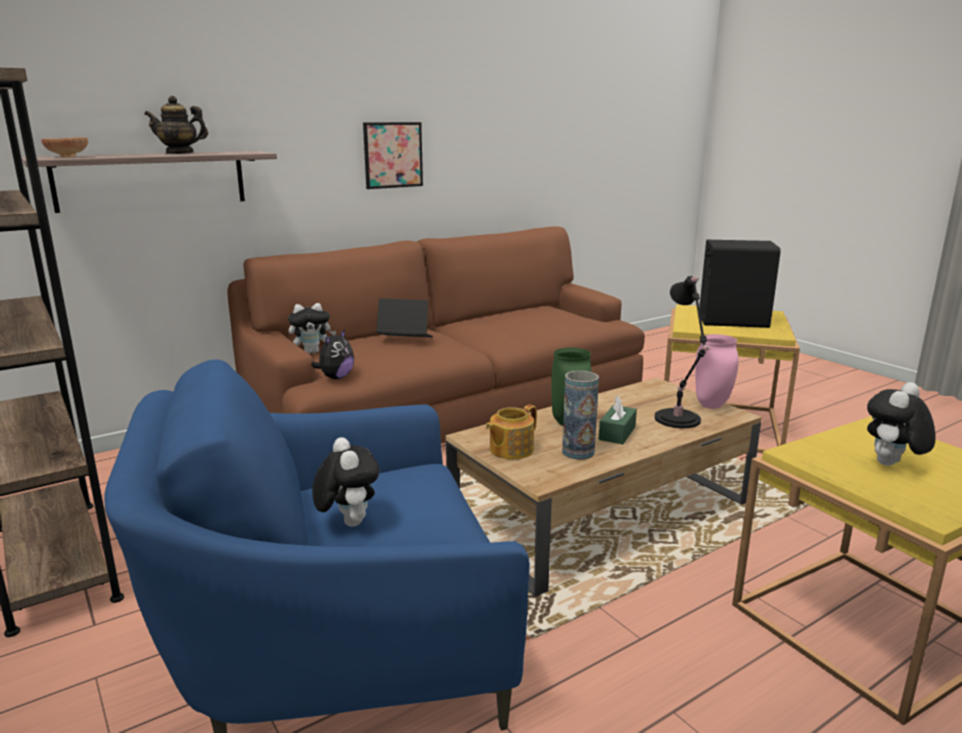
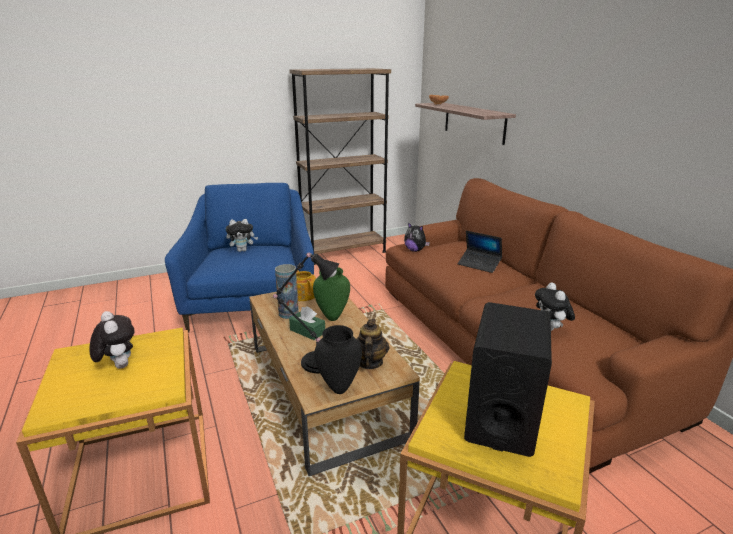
camera: 100 degrees right, 5 degrees up
teapot [144,96,208,154] -> teapot moved to [357,319,389,369]
plush toy [288,303,336,354] -> plush toy moved to [535,282,575,331]
picture [363,122,423,189] -> none
laptop [377,298,434,338] -> laptop turned 105 degrees clockwise [458,231,502,273]
pink vase [695,334,739,409] -> black vase [315,325,362,394]

